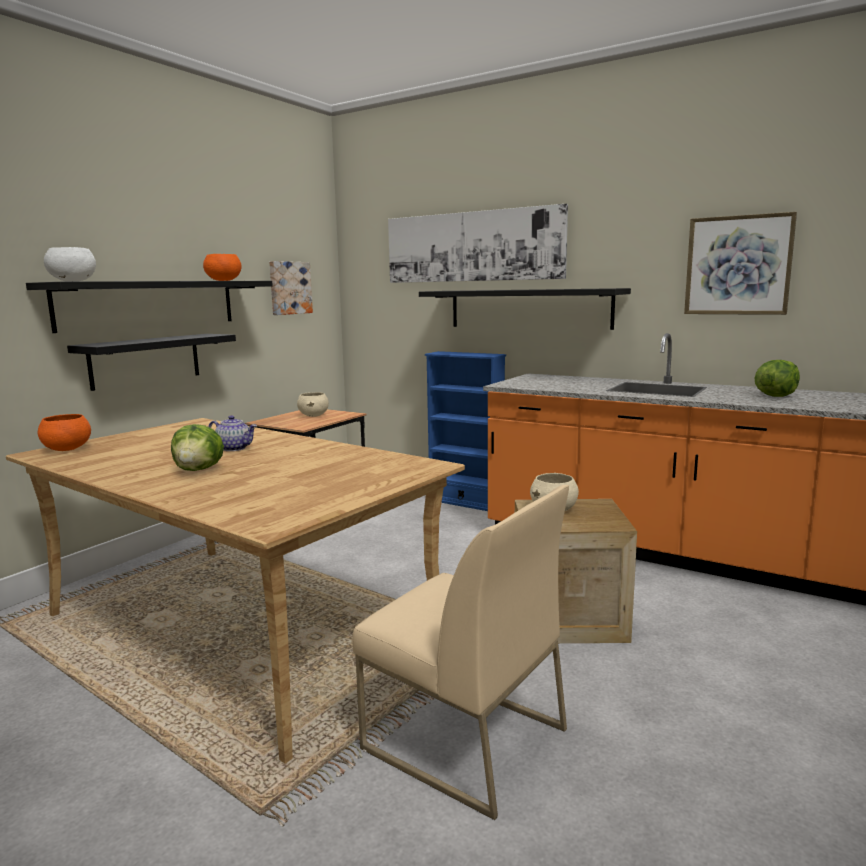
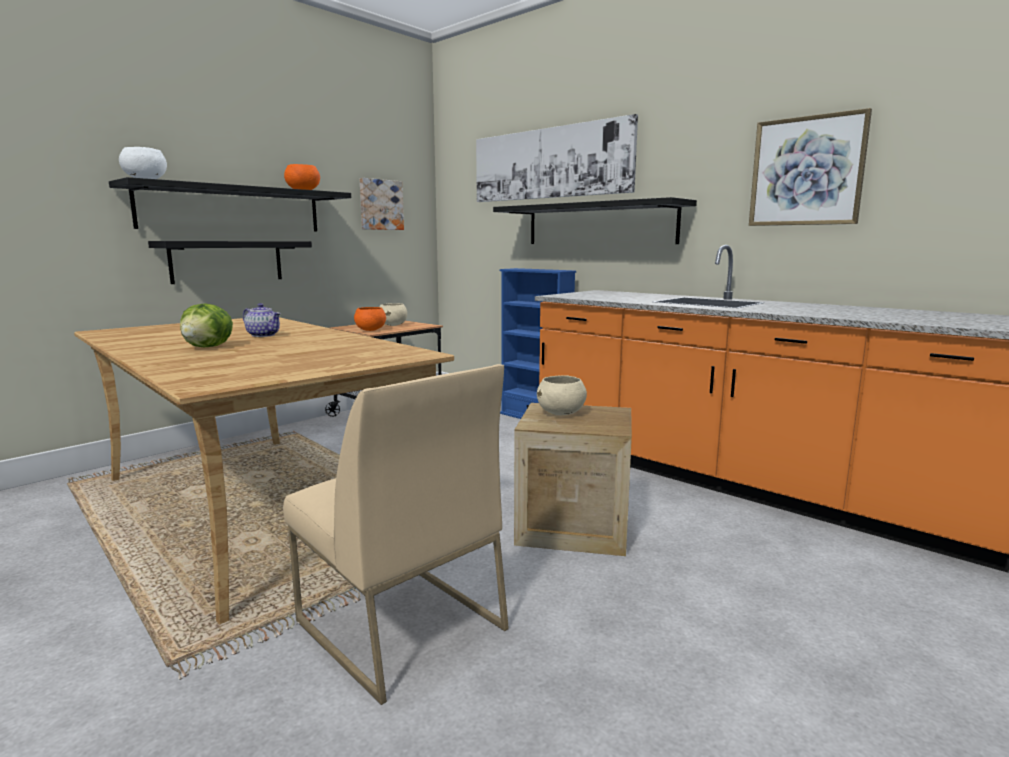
camera: 10 degrees right, 0 degrees up
orange bowl [37,414,91,451] -> orange bowl moved to [354,307,386,331]
lettuce [755,360,800,397] -> none

